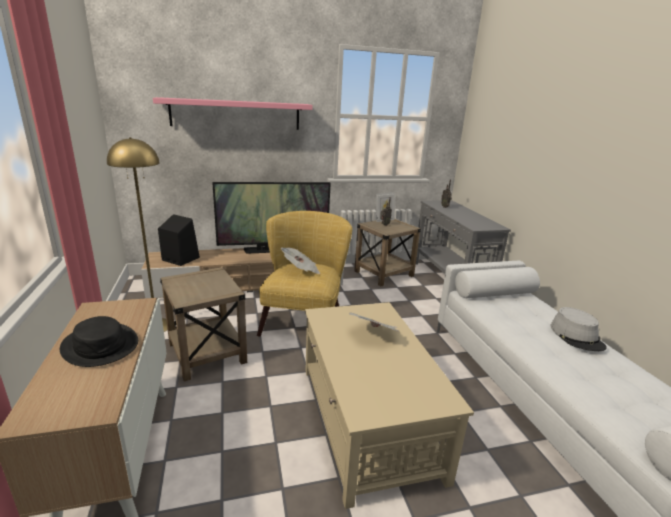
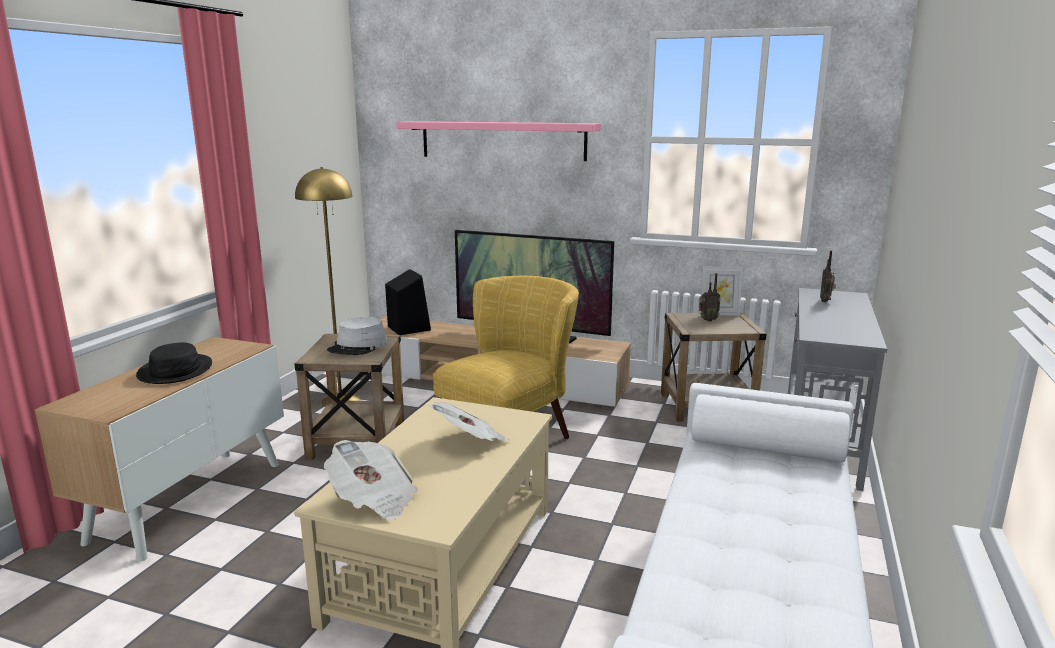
camera: 35 degrees right, 5 degrees down
newspaper [281,247,320,274] -> newspaper moved to [324,440,418,520]
grey hat [551,307,607,351] -> grey hat moved to [327,317,387,355]

